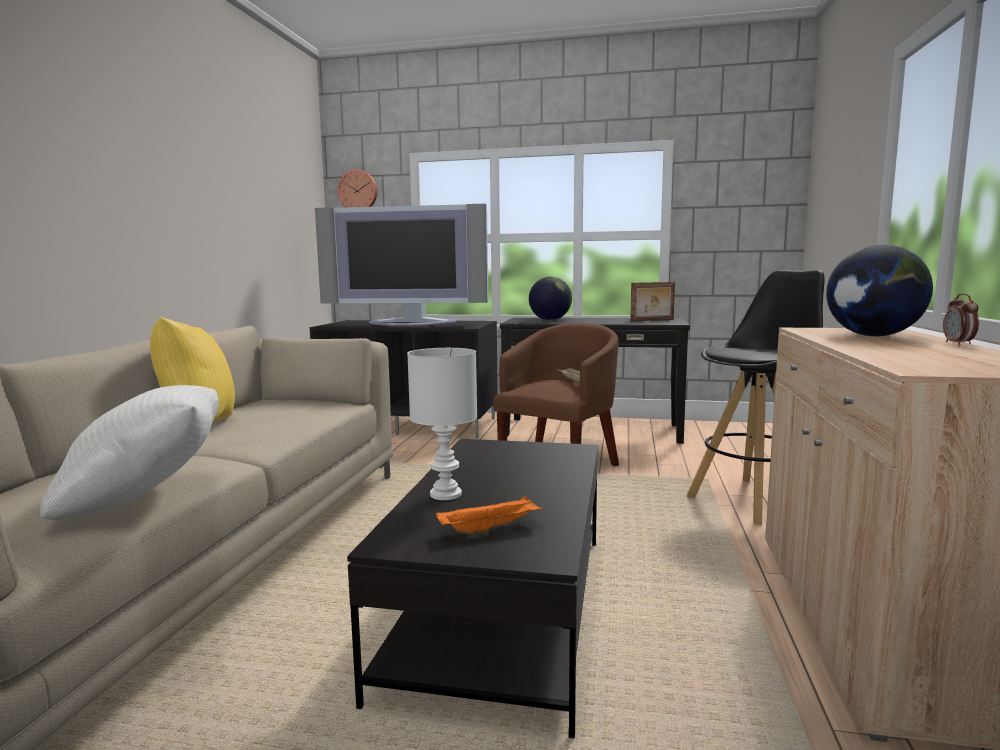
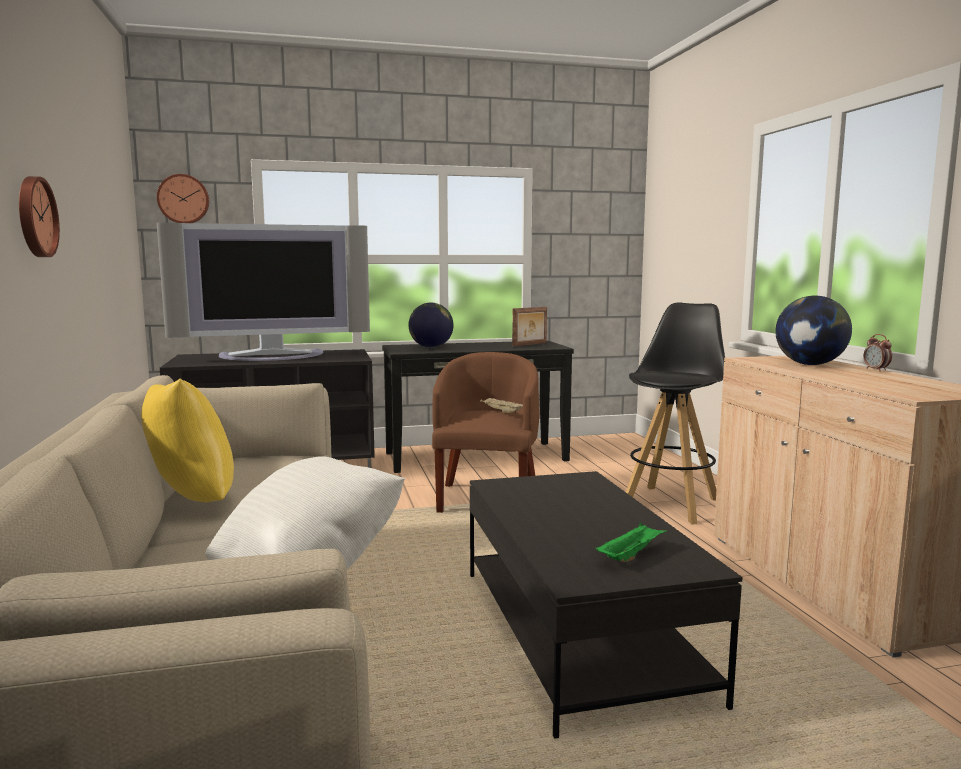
camera: 25 degrees left, 0 degrees up
white table lamp [407,348,477,500] -> none
orange tray [436,495,543,534] -> green tray [596,522,667,562]
none -> wall clock [19,176,60,257]

